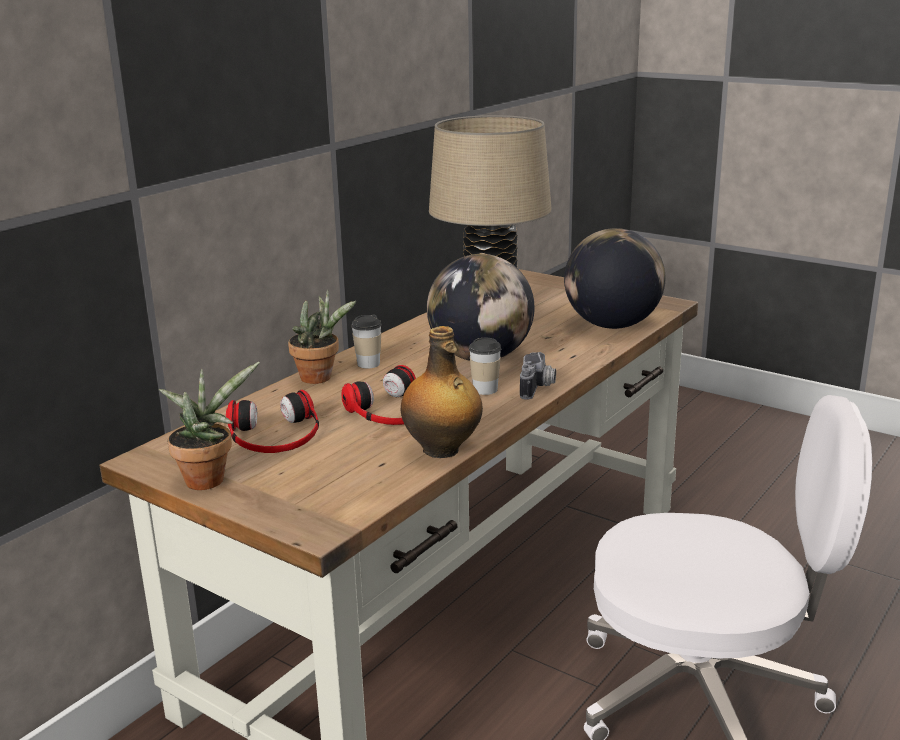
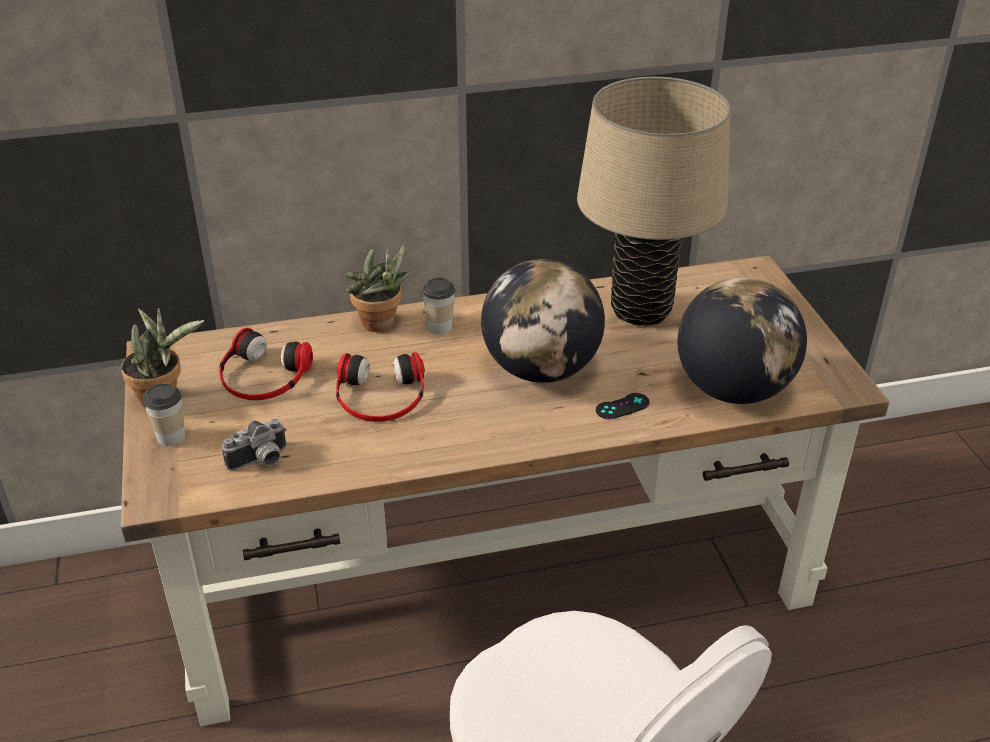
camera: 40 degrees right, 15 degrees up
bottle [401,326,483,458] -> none
cup [469,338,501,395] -> cup moved to [143,383,185,446]
camera [520,352,556,400] -> camera moved to [222,418,287,471]
none -> black game controller [596,393,650,419]

